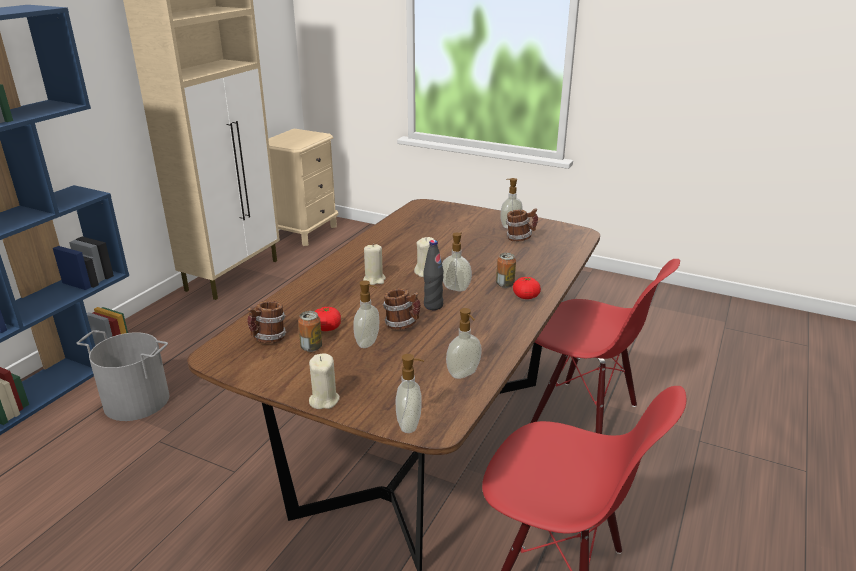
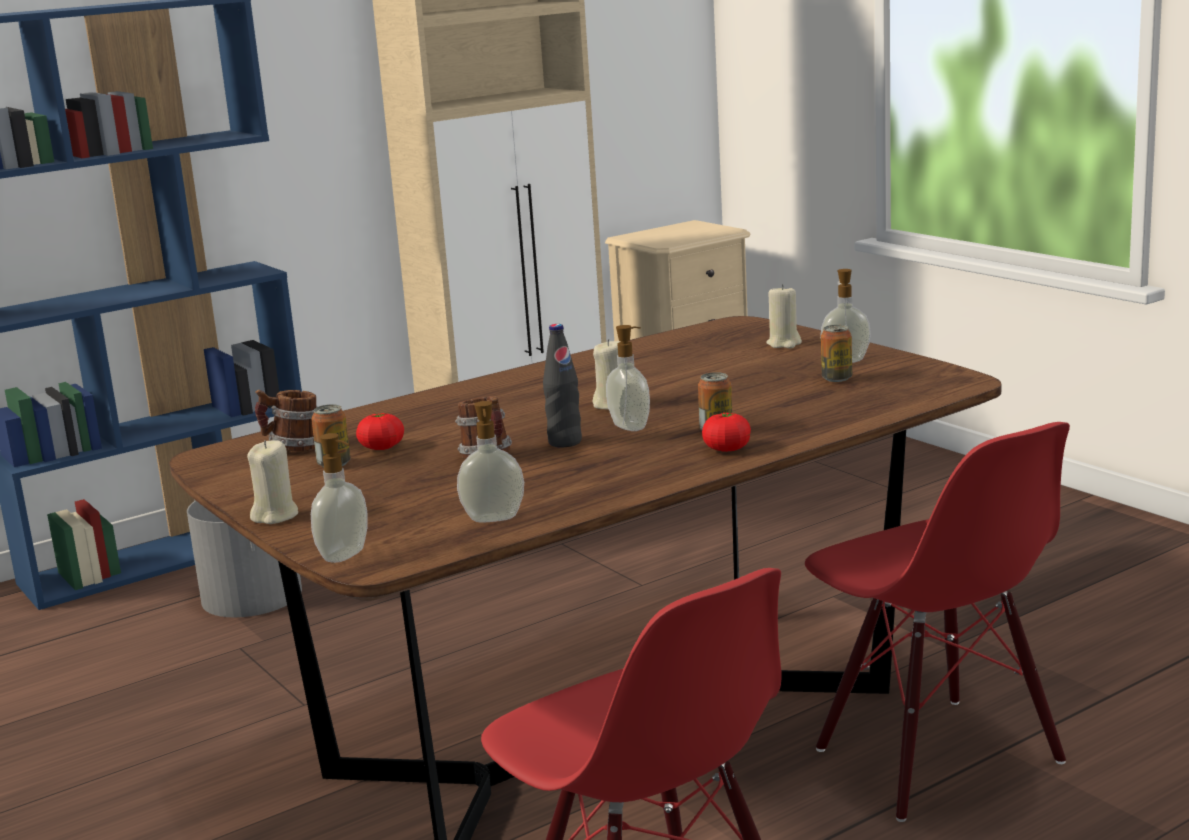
camera: 30 degrees right, 10 degrees down
soap dispenser [353,280,379,348] -> none
beige candle [363,244,386,285] -> beige candle moved to [766,284,802,348]
mug [506,208,538,242] -> can [821,325,852,382]

